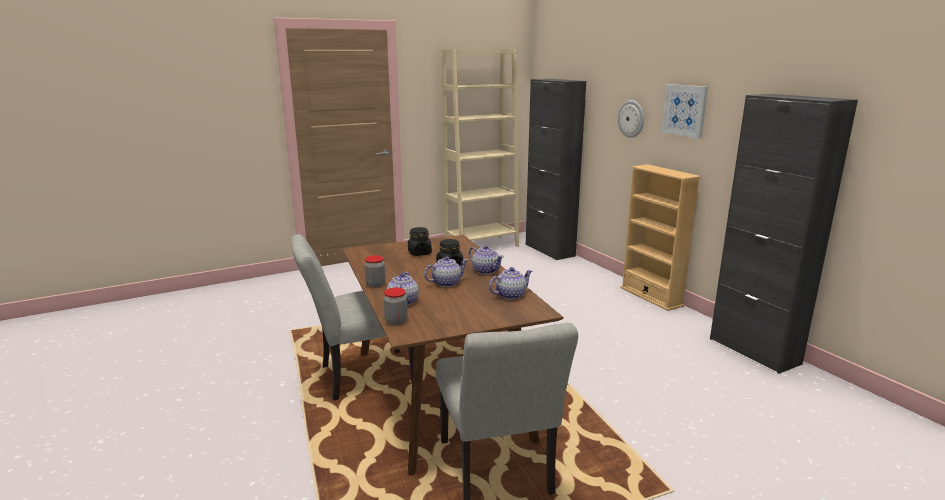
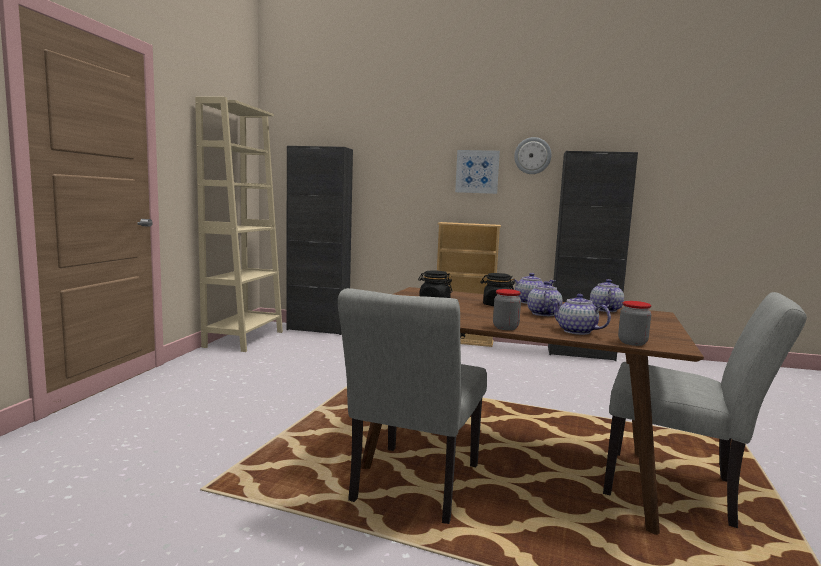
camera: 50 degrees left, 10 degrees down
wall clock [618,100,644,138] -> wall clock moved to [514,137,551,174]

